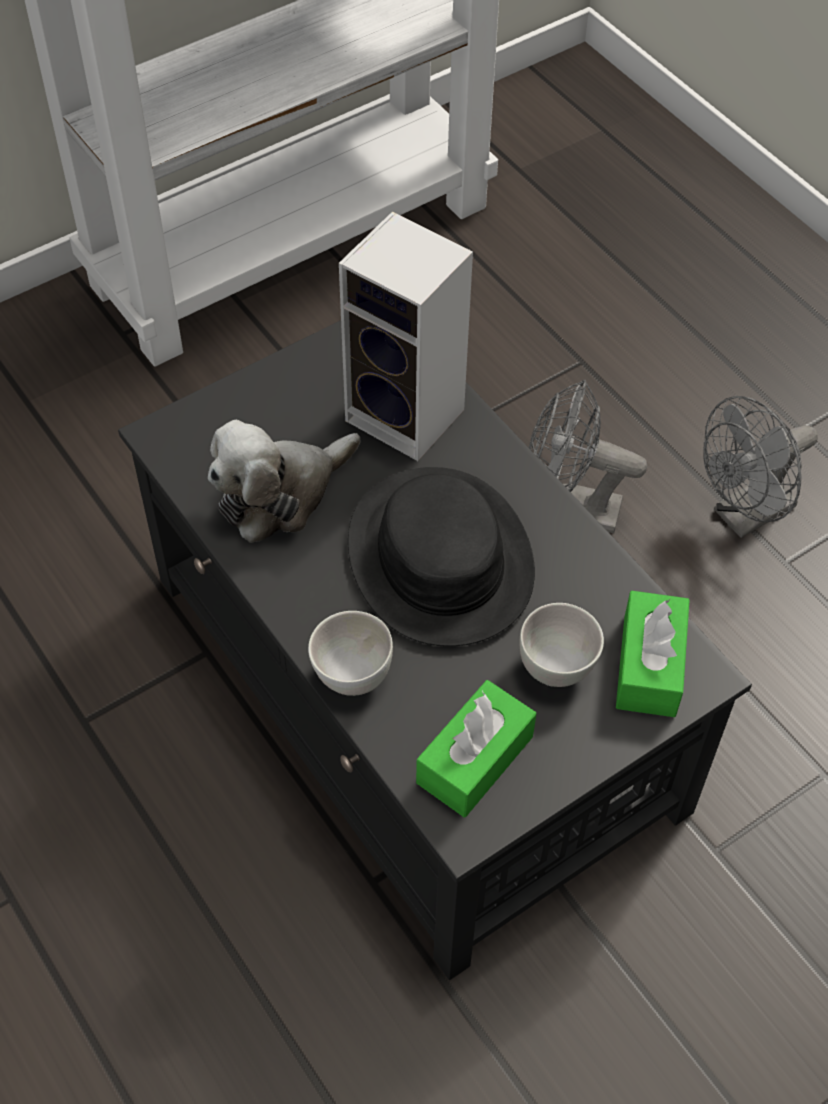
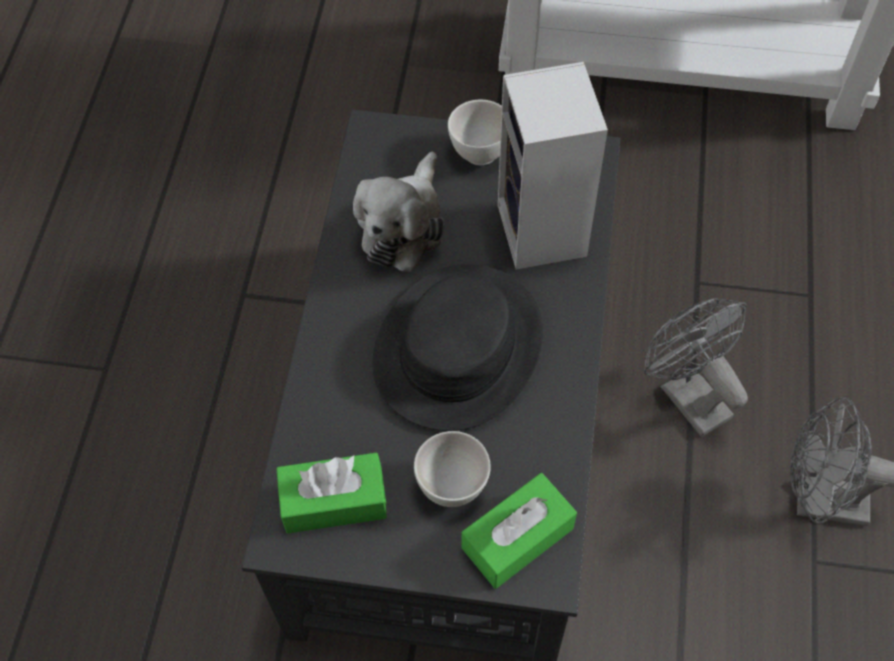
camera: 45 degrees right, 5 degrees up
plush toy [208,420,361,543] -> plush toy turned 75 degrees counterclockwise [353,152,445,272]
white bowl [308,611,393,696] -> white bowl moved to [448,100,502,165]

